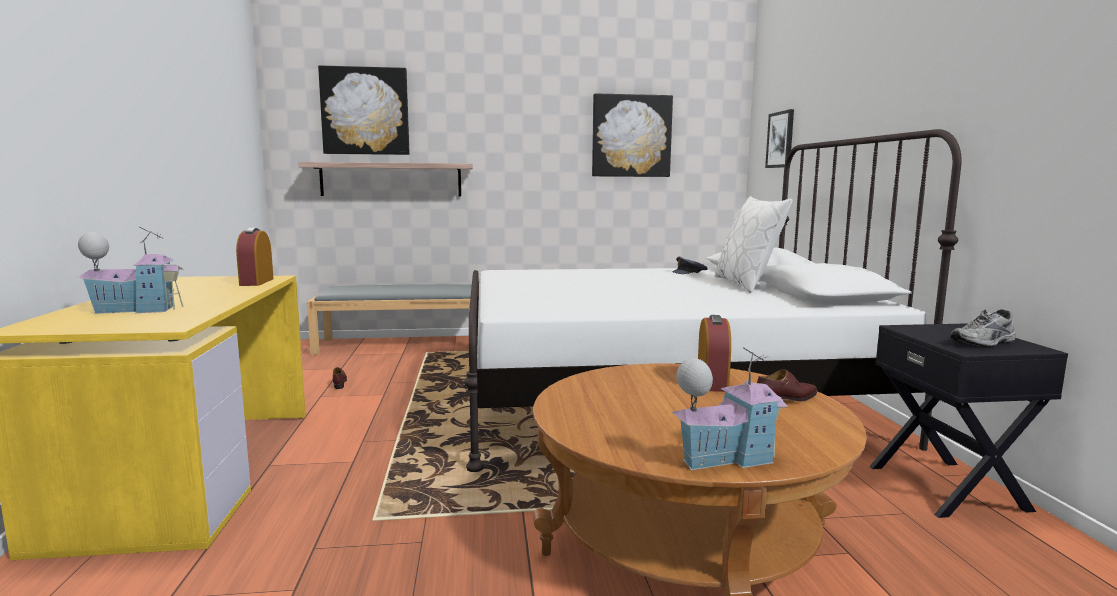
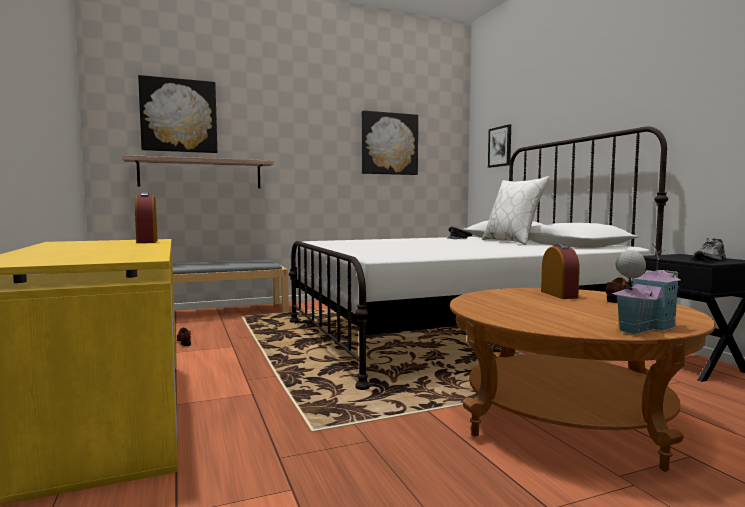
camera: 15 degrees left, 5 degrees down
toy house [77,227,184,314] -> none

